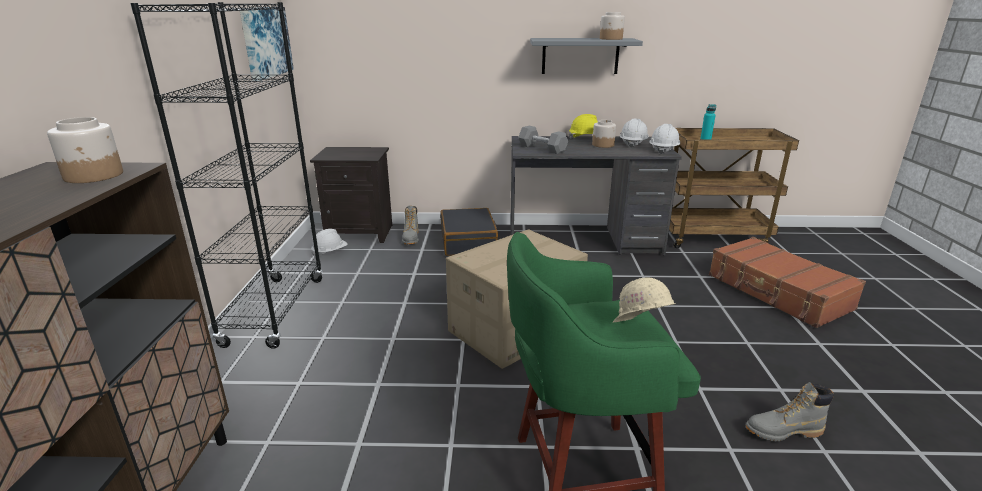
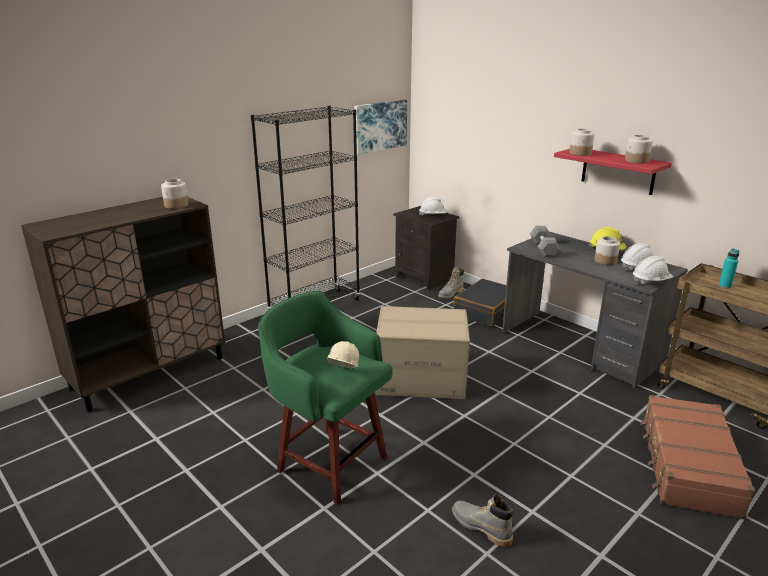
camera: 45 degrees right, 0 degrees up
white hard hat [311,229,348,257] -> white hard hat moved to [419,197,447,216]
grey shelf [530,38,643,74] -> red shelf [554,149,672,195]
none -> jar [569,129,595,156]

